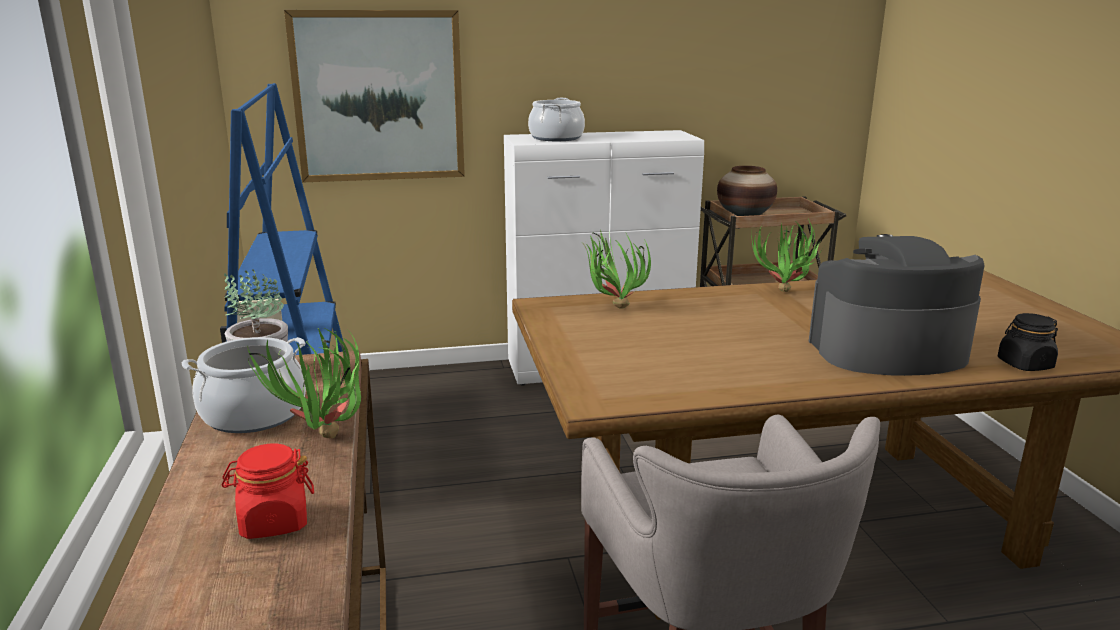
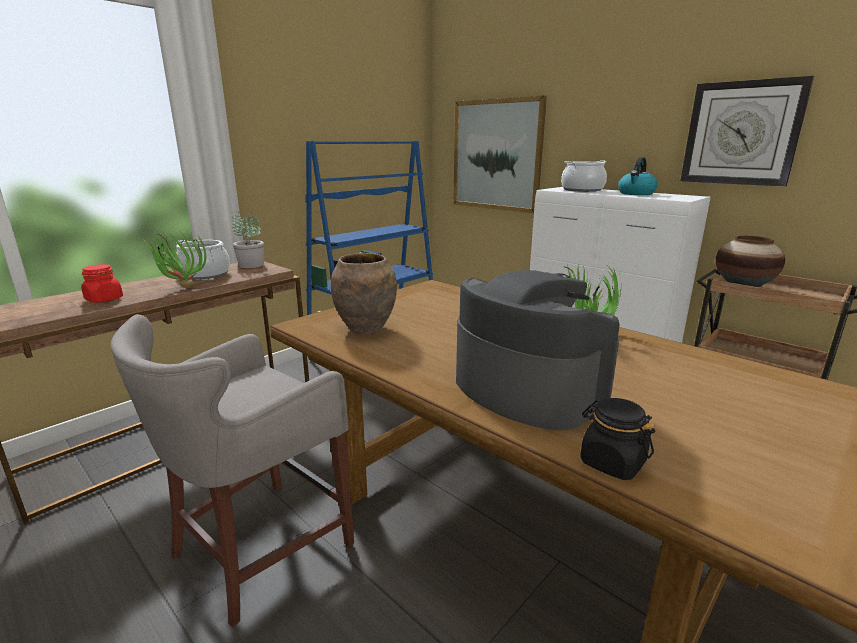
camera: 55 degrees right, 0 degrees up
potted plant [584,228,651,309] -> none
none -> brown vase [330,253,397,334]
none -> kettle [618,157,658,195]
none -> wall clock [681,76,814,187]

